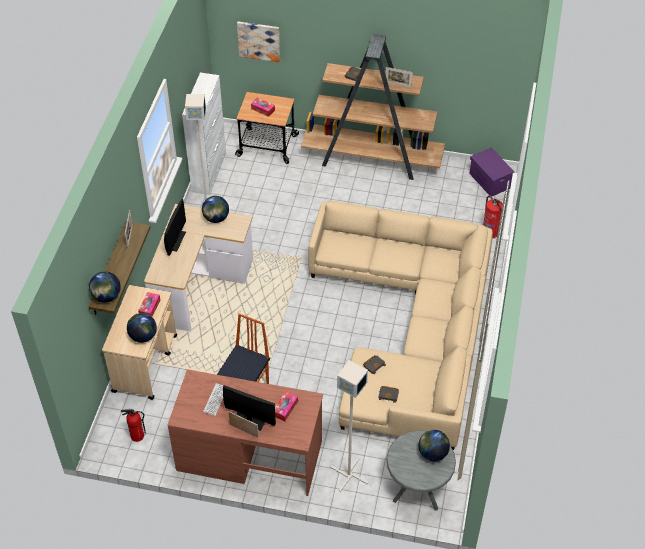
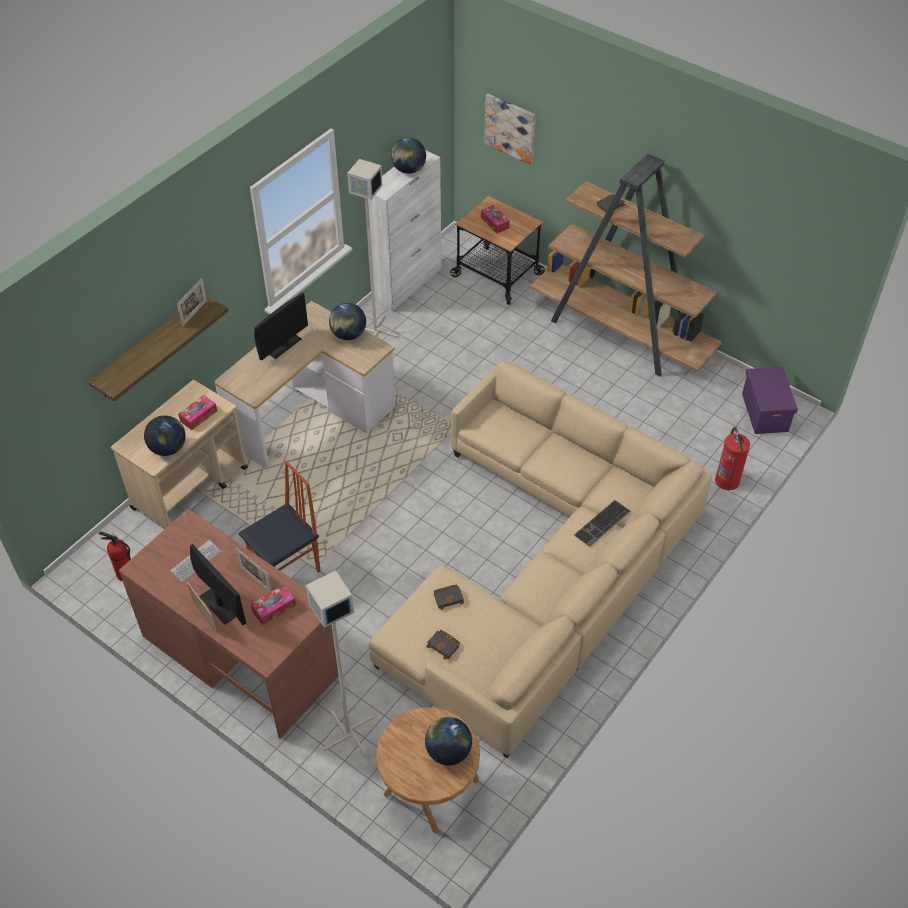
camera: 25 degrees right, 0 degrees up
globe [89,271,121,302] -> globe moved to [391,137,426,174]
picture frame [386,67,413,88] -> picture frame moved to [236,548,272,592]
grey side table [386,430,456,510] -> brown side table [376,707,480,834]
none -> keyboard [574,500,631,547]

